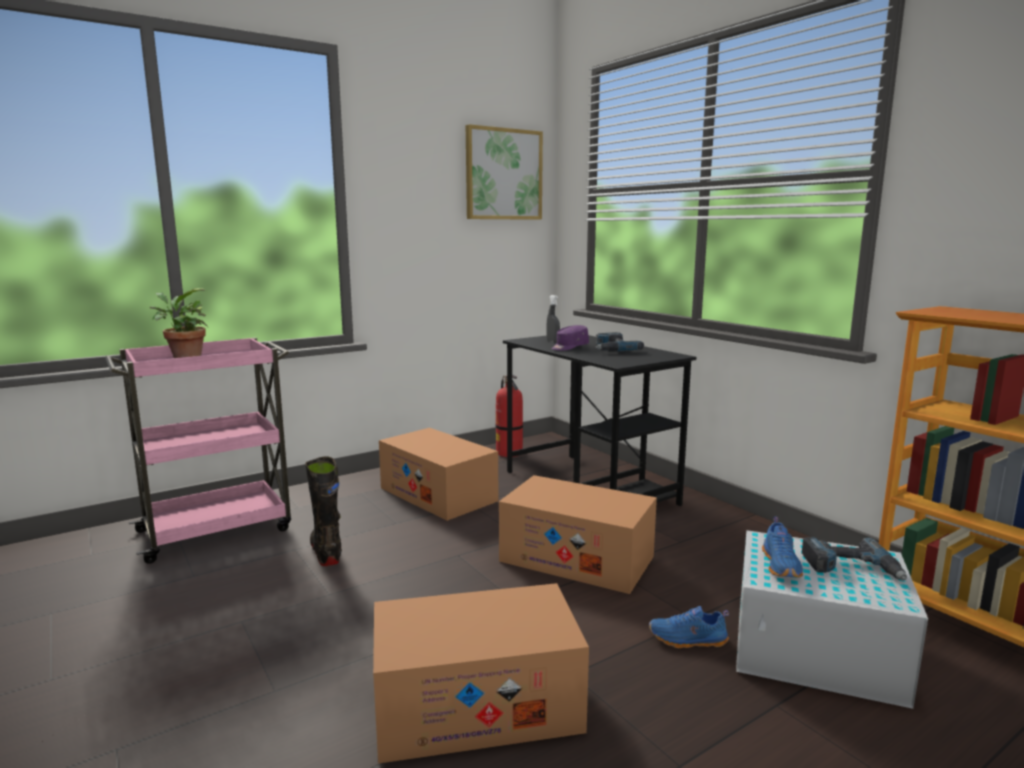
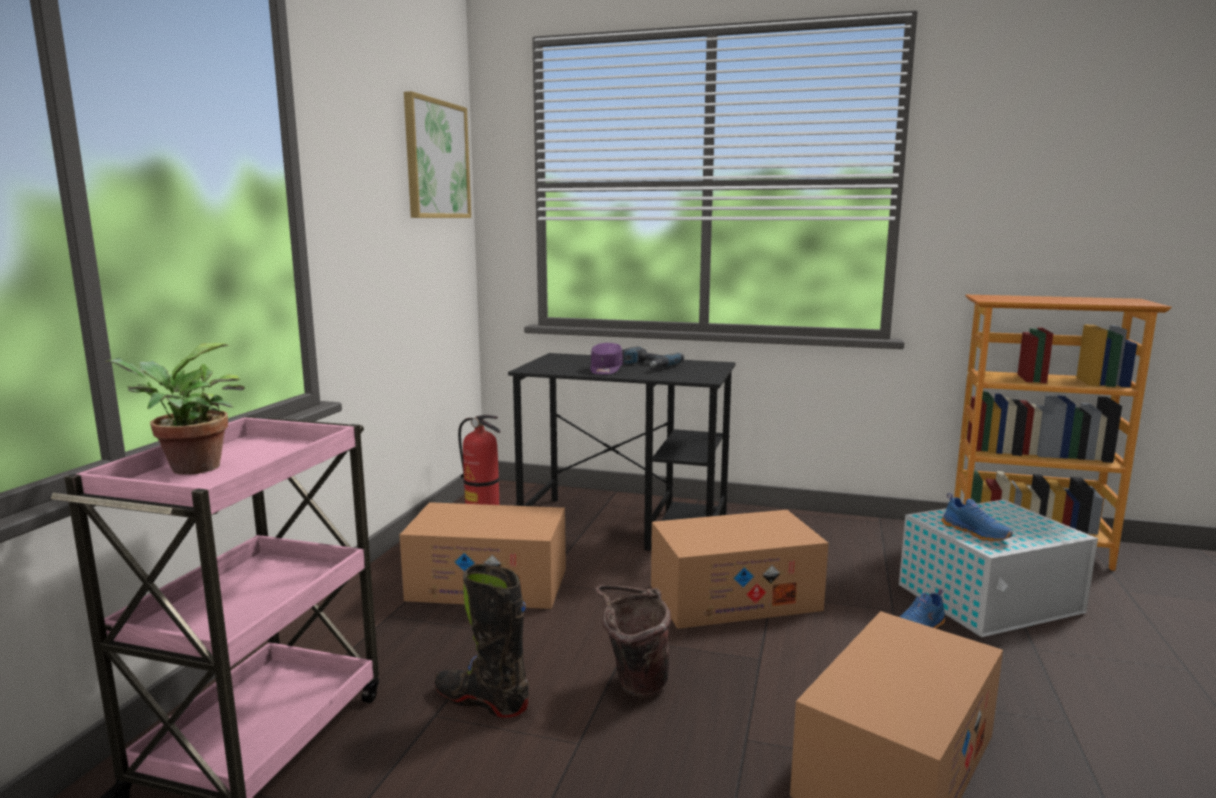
camera: 40 degrees left, 0 degrees up
grey spray bottle [546,295,560,342] -> none
power drill [802,537,907,581] -> none
none -> brown bucket [595,585,671,697]

